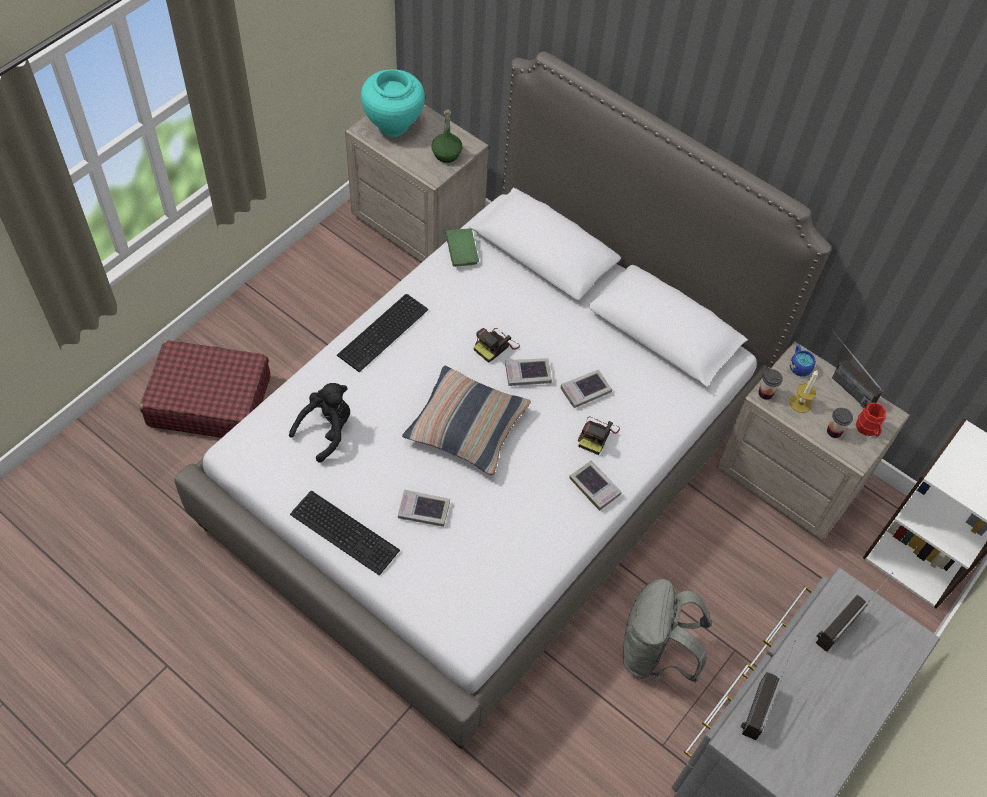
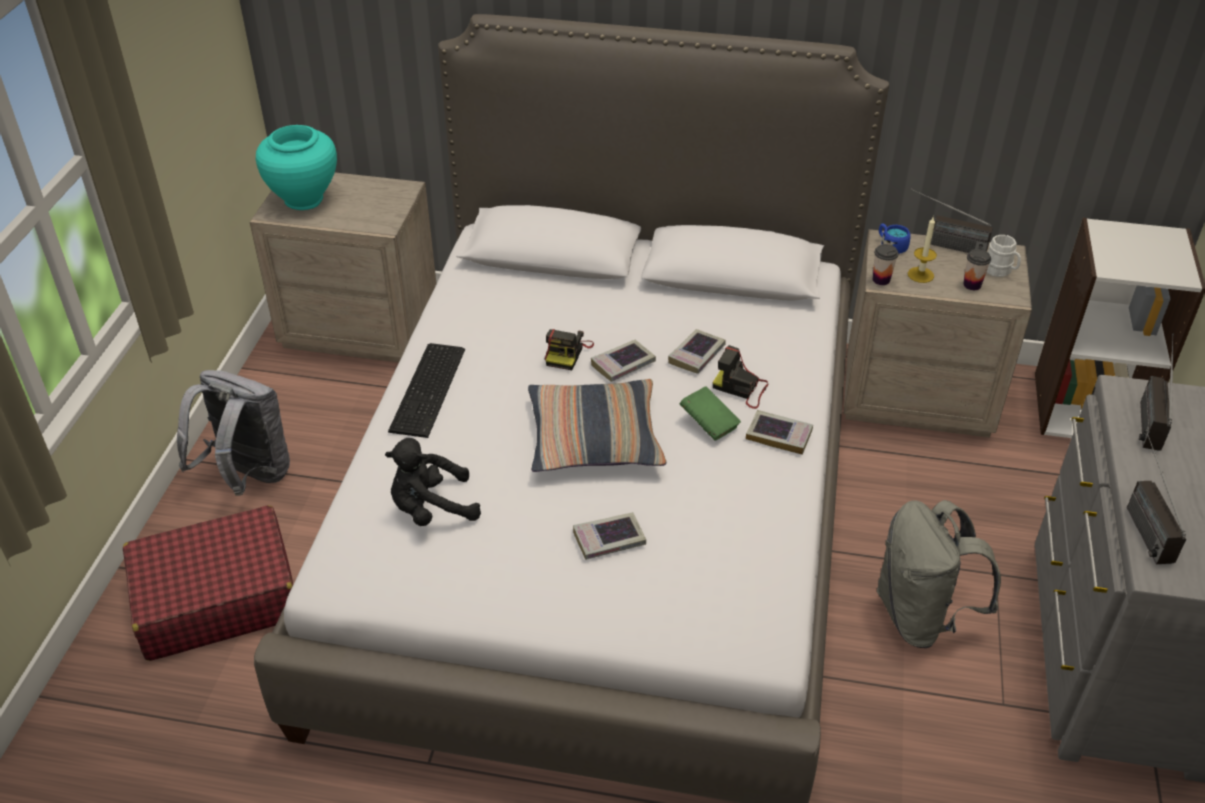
camera: 25 degrees left, 15 degrees down
black plush toy [289,383,350,463] -> black plush toy turned 120 degrees counterclockwise [385,438,481,526]
keyboard [290,491,400,576] -> none
green bottle [431,110,462,163] -> none
green book [445,228,479,267] -> green book moved to [680,386,741,440]
camera [578,417,620,455] -> camera turned 120 degrees clockwise [713,345,768,409]
red mug [856,402,886,436] -> white mug [986,235,1021,277]
none -> grey backpack [177,370,290,496]

